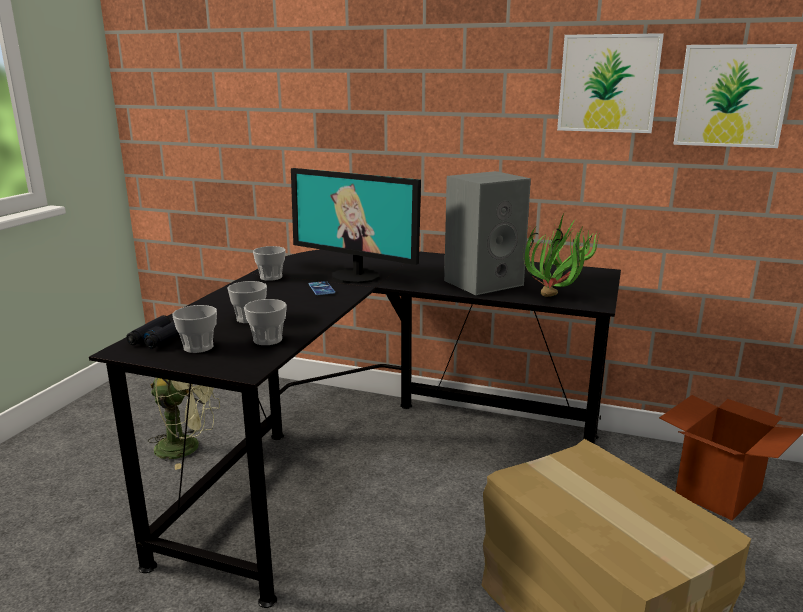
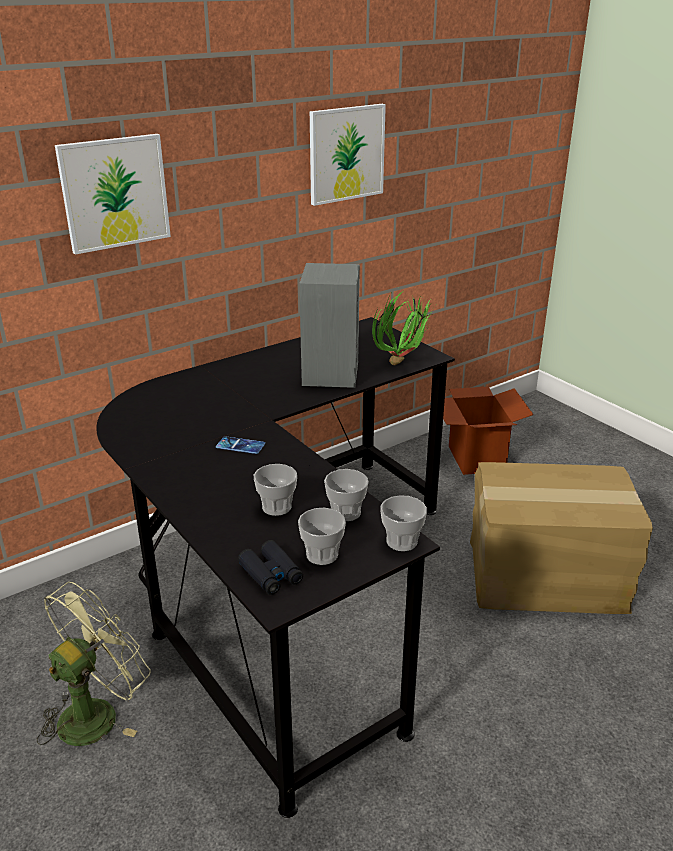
camera: 55 degrees left, 10 degrees up
cup [253,246,286,281] -> cup moved to [380,495,427,551]
monitor [291,168,421,284] -> none
picture [673,44,797,148] -> picture moved to [55,134,171,255]

